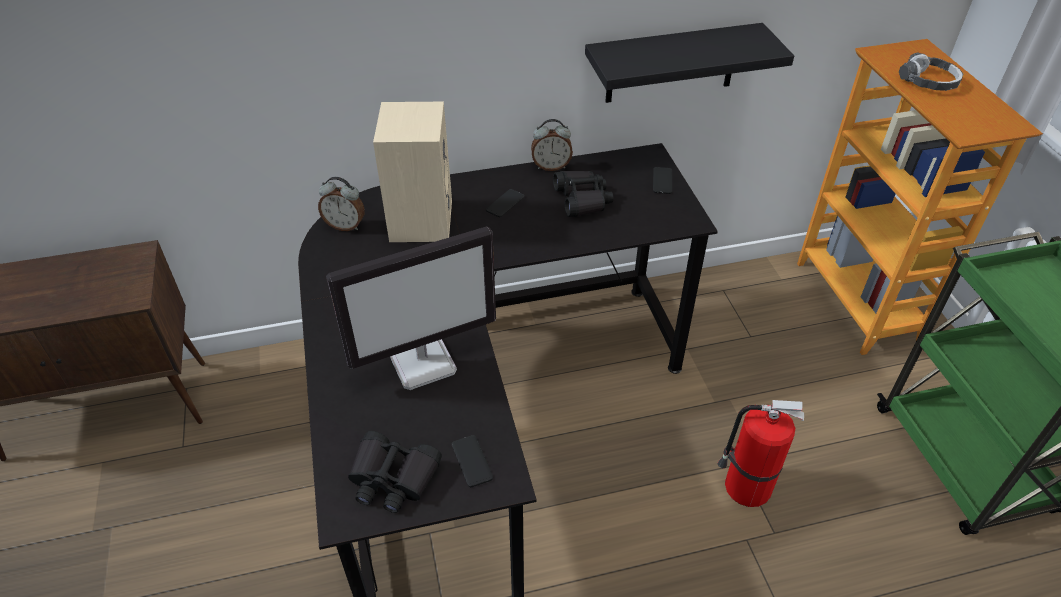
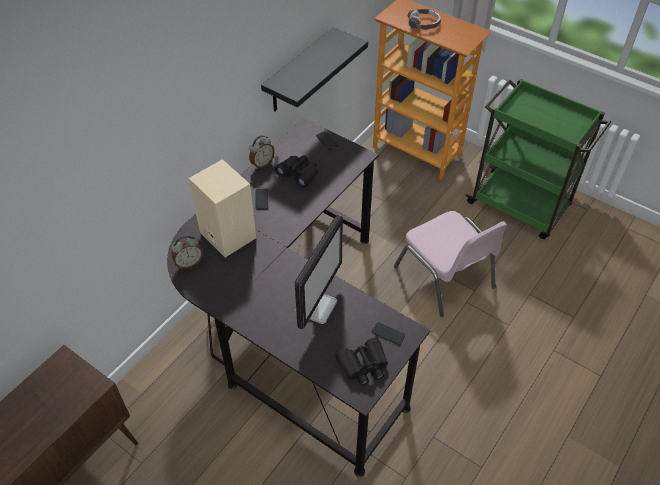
camera: 40 degrees left, 5 degrees up
fire extinguisher [717,400,804,507] -> pink chair [394,211,507,317]

